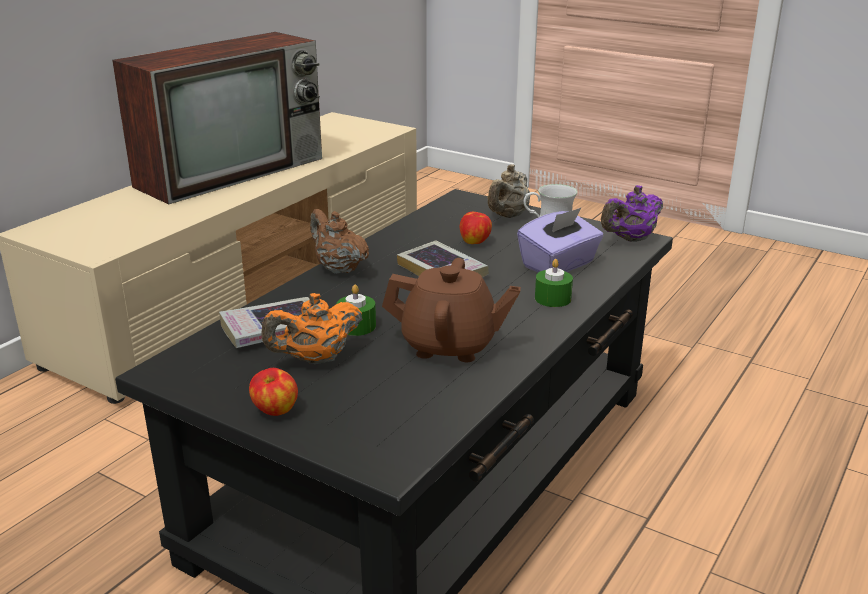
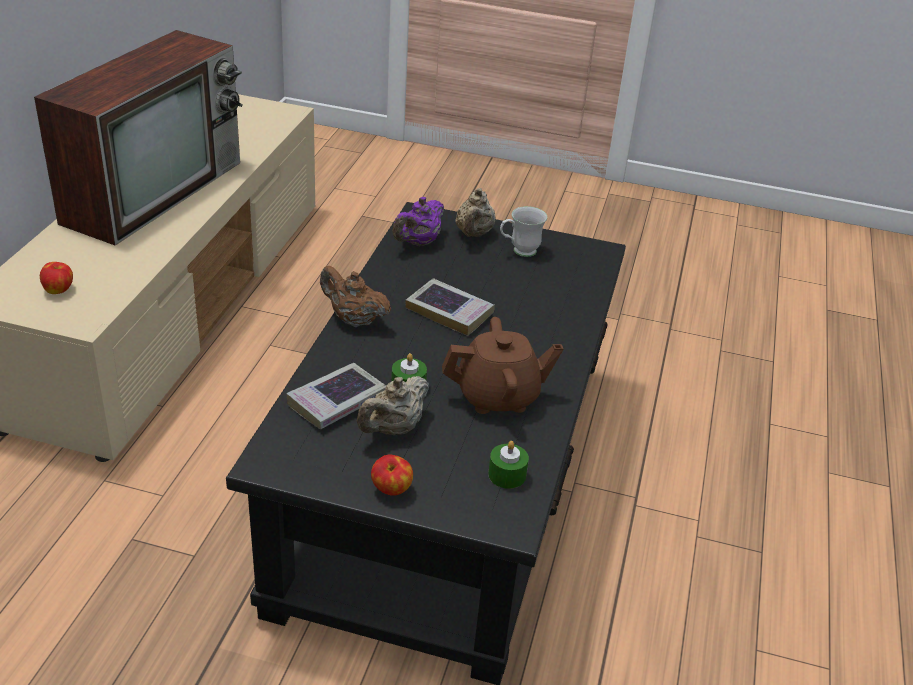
camera: 20 degrees left, 10 degrees up
orange teapot [261,293,362,364] -> beige teapot [357,376,429,435]
apple [460,212,492,244] -> apple moved to [40,262,73,294]
purple tissue box [517,207,603,272] -> none
green candle [535,259,573,307] -> green candle moved to [488,441,529,489]
purple teapot [601,185,663,242] -> purple teapot moved to [392,197,444,246]

